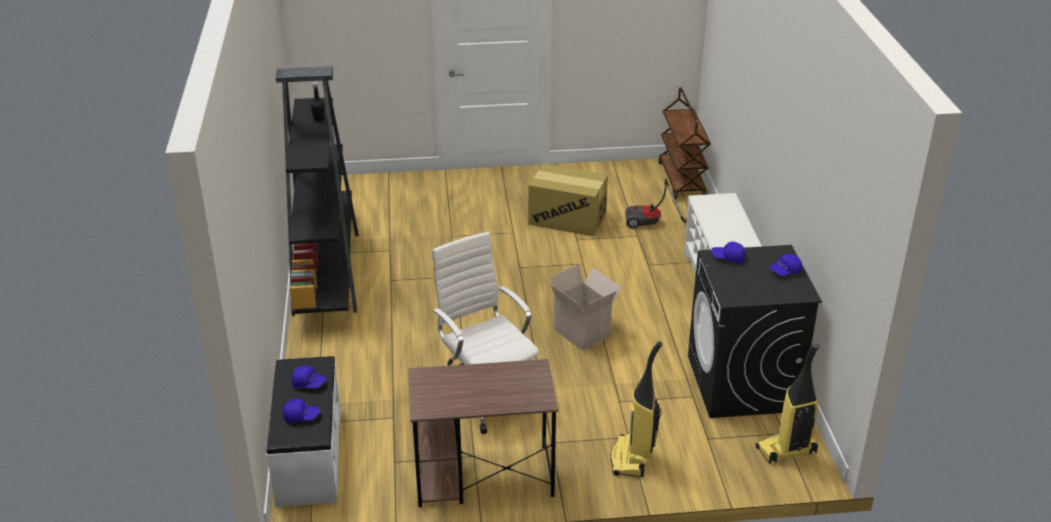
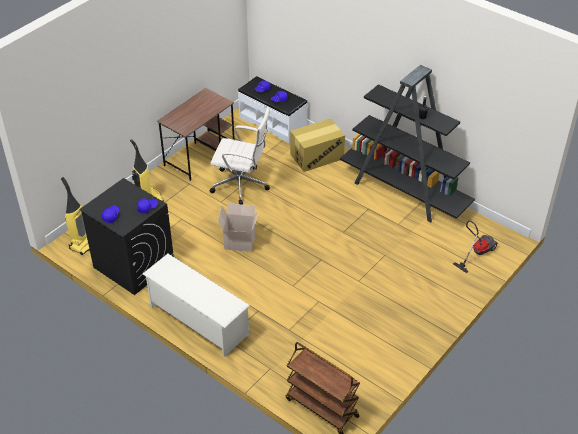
camera: 135 degrees right, 10 degrees up
cardboard box [528,164,608,237] -> cardboard box moved to [290,118,345,172]
vacuum cleaner [626,179,687,228] -> vacuum cleaner moved to [453,220,498,273]

